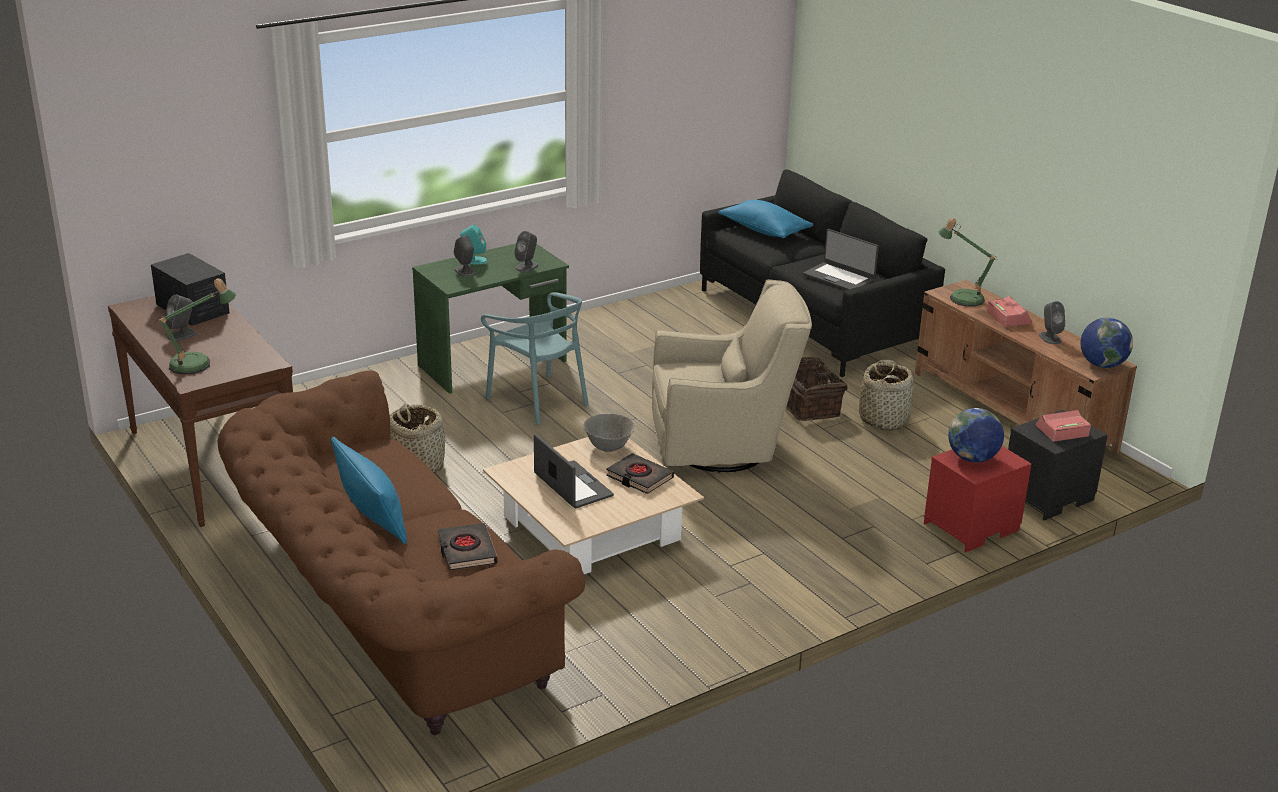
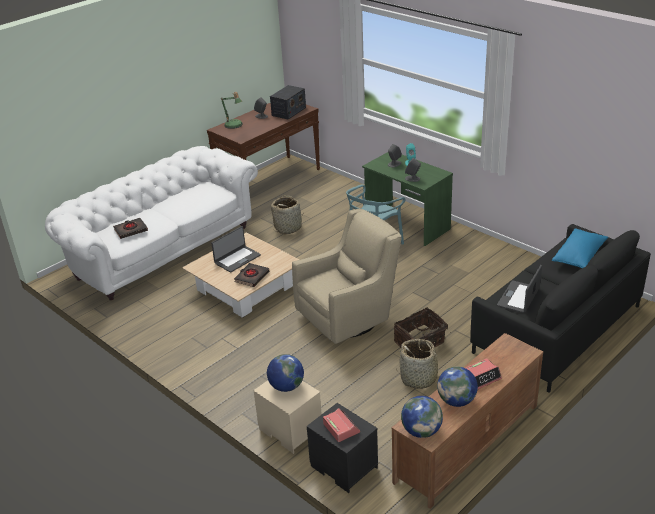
camera: 80 degrees right, 5 degrees up
brown sofa [217,370,585,735] -> white sofa [45,146,258,300]
blue pillow [331,437,407,544] -> none
grey bowl [584,414,634,452] -> none
beige armchair [652,279,812,473] -> beige armchair turned 105 degrees counterclockwise [292,209,402,344]
red nightstand [924,446,1031,553] -> beige nightstand [254,380,322,454]
table lamp [938,218,997,307] -> none
grey speaker [1039,301,1065,344] -> globe [437,366,478,407]

